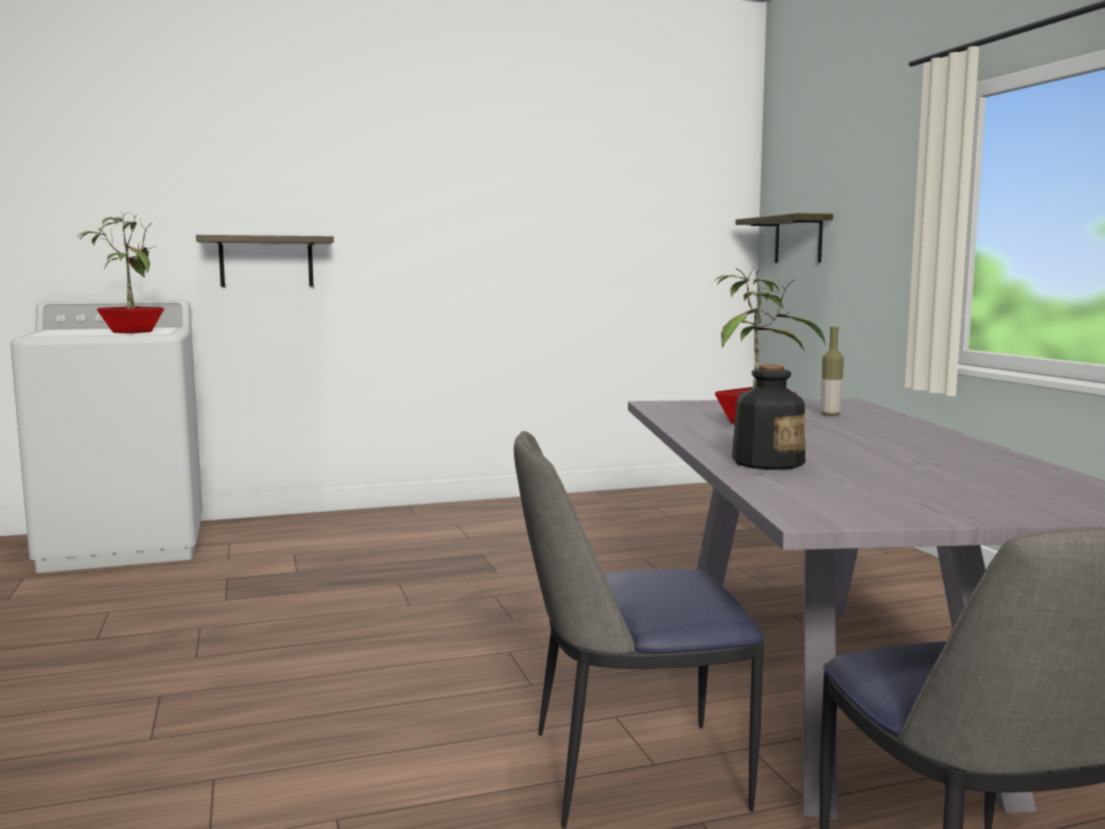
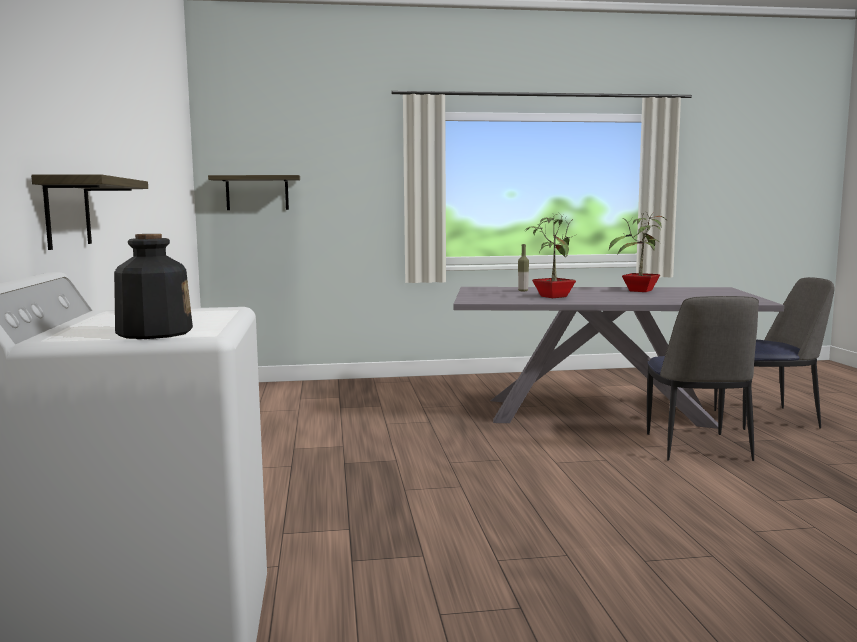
camera: 80 degrees left, 0 degrees up
potted plant [76,213,164,334] -> potted plant moved to [609,212,667,292]
bottle [732,365,805,470] -> bottle moved to [114,234,193,339]

